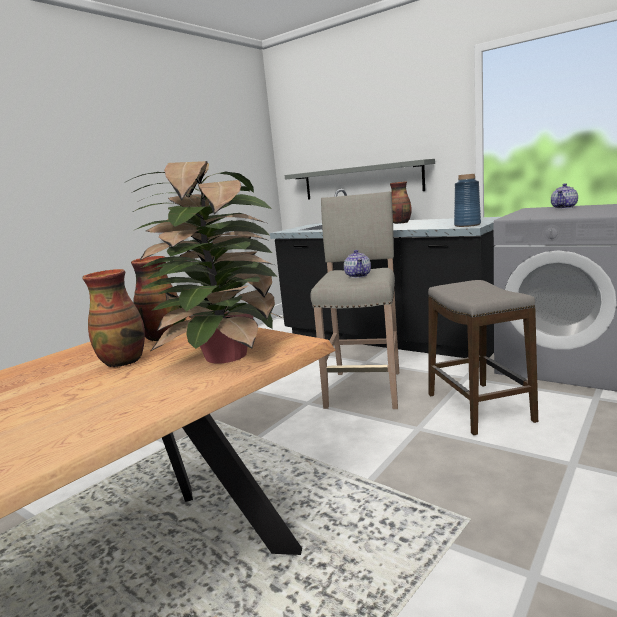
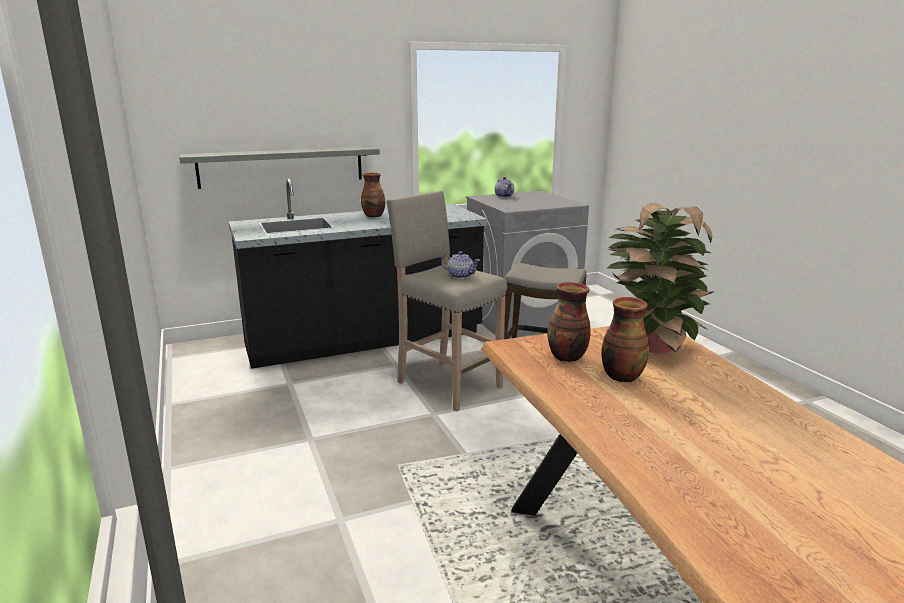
camera: 60 degrees left, 5 degrees up
blue vase [454,174,481,227] -> none

